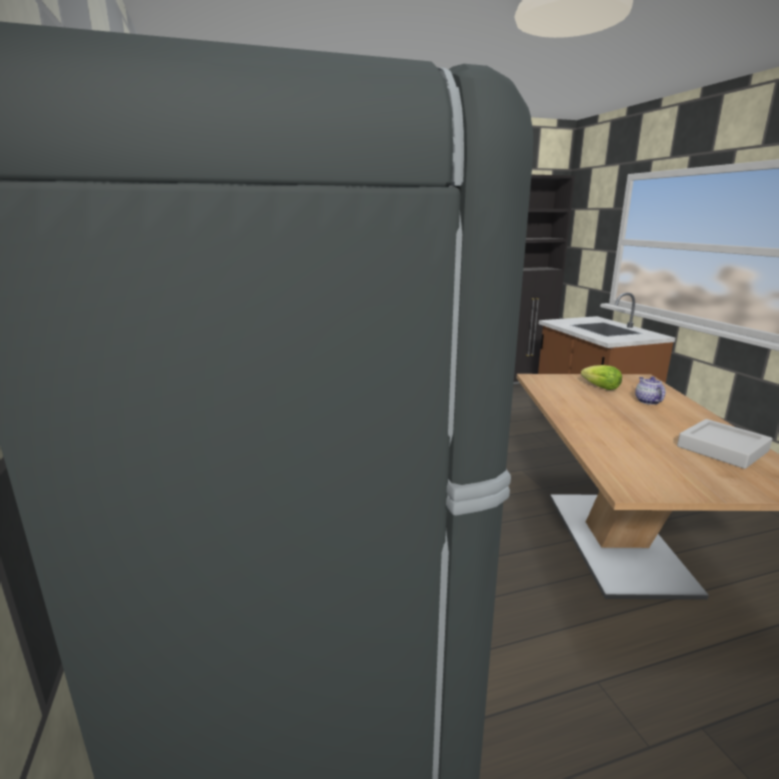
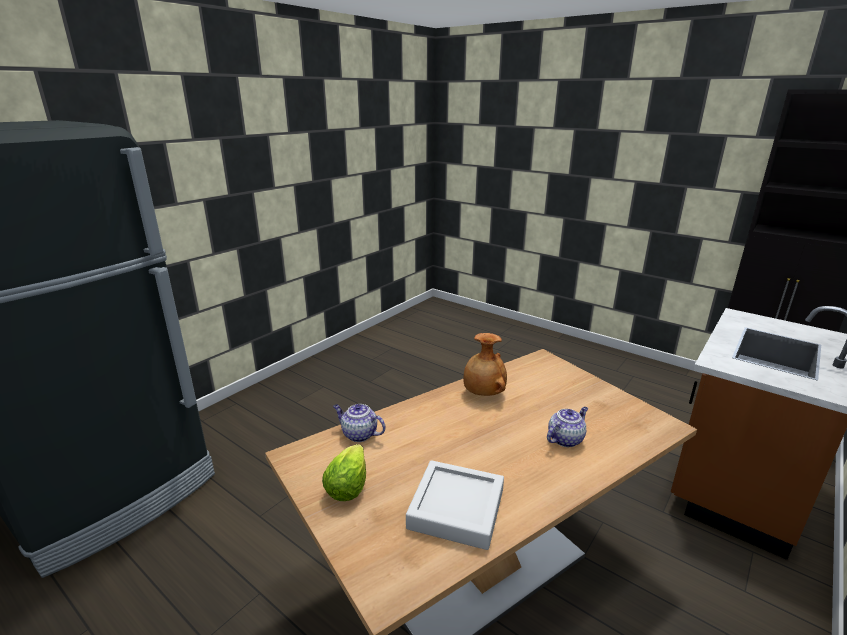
camera: 55 degrees right, 5 degrees up
lettuce [581,365,622,390] -> lettuce moved to [322,444,366,501]
none -> teapot [333,404,385,442]
none -> brown vase [463,333,507,396]

